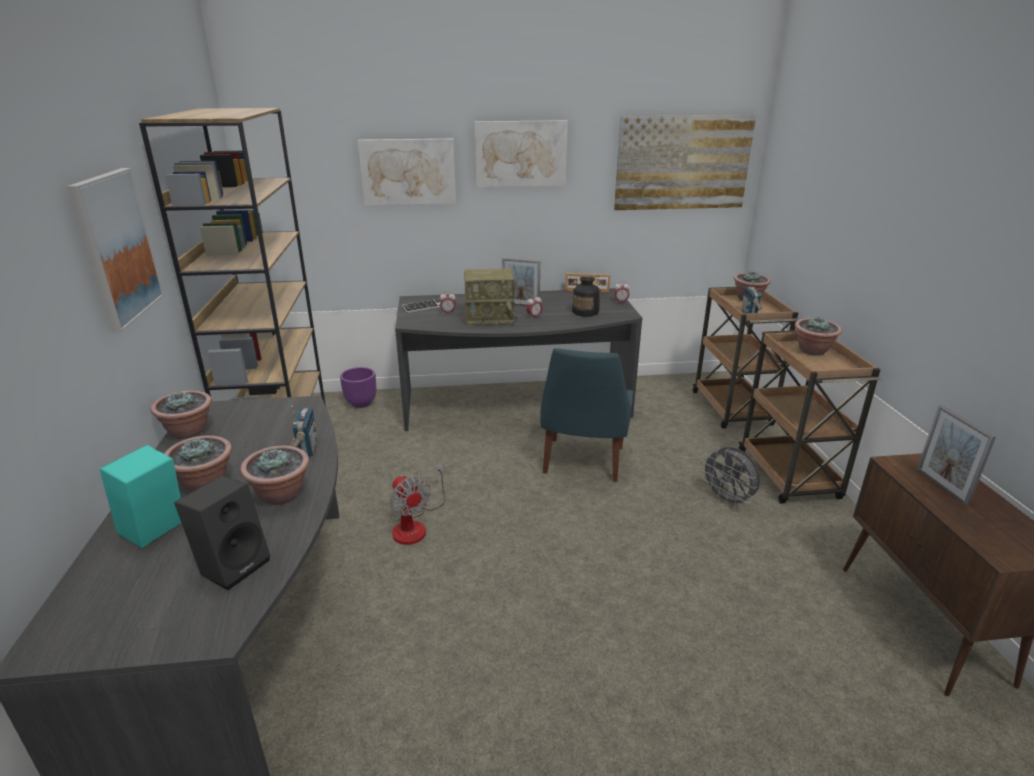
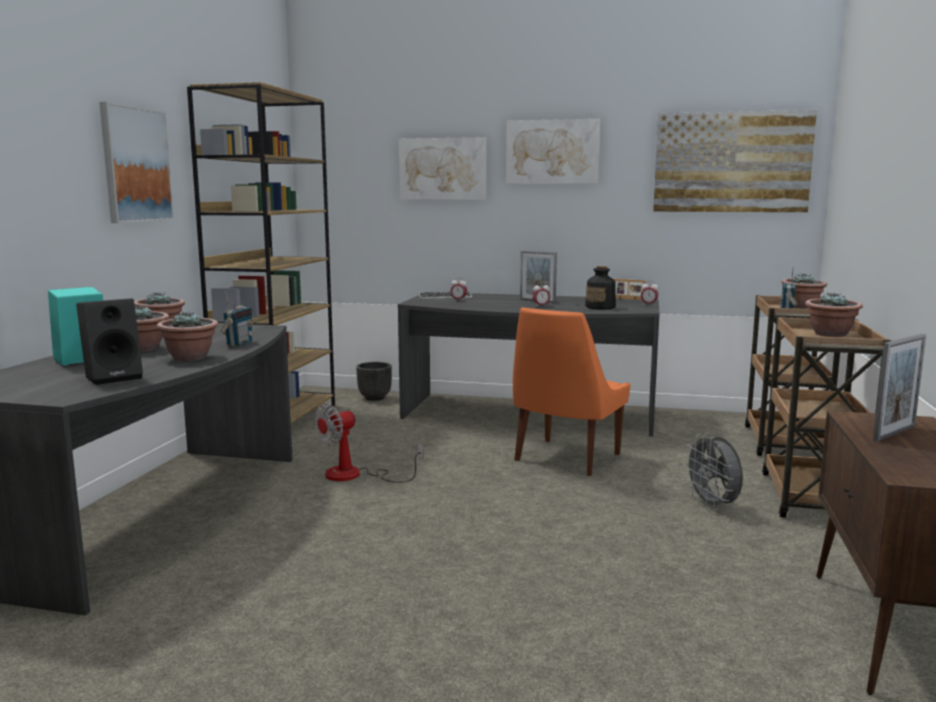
camera: 20 degrees right, 15 degrees down
purple planter [340,367,376,408] -> black planter [356,362,392,401]
fan [390,463,445,545] -> fan turned 60 degrees clockwise [314,403,424,483]
radio [464,268,517,326] -> none
blue chair [540,348,634,482] -> orange chair [513,307,630,476]
picture frame [917,404,996,506] -> picture frame turned 135 degrees counterclockwise [873,334,926,442]

